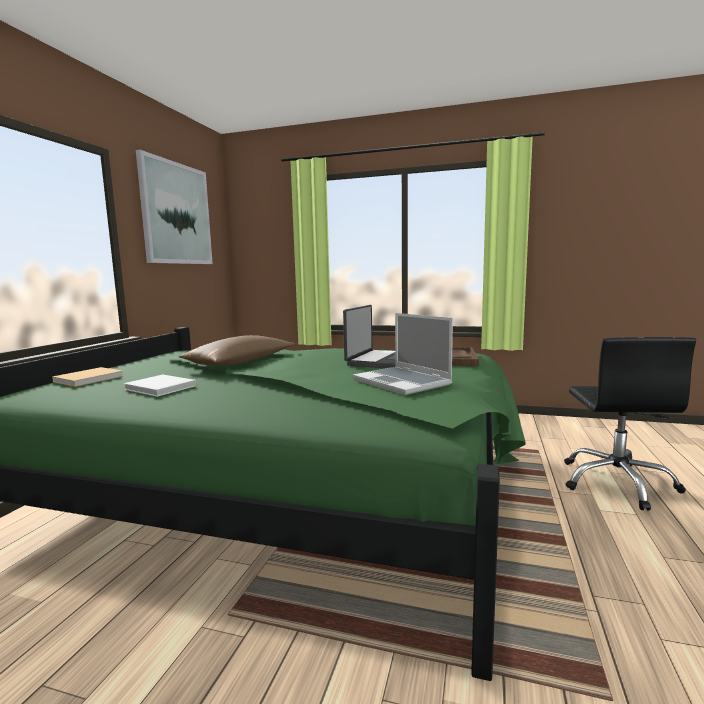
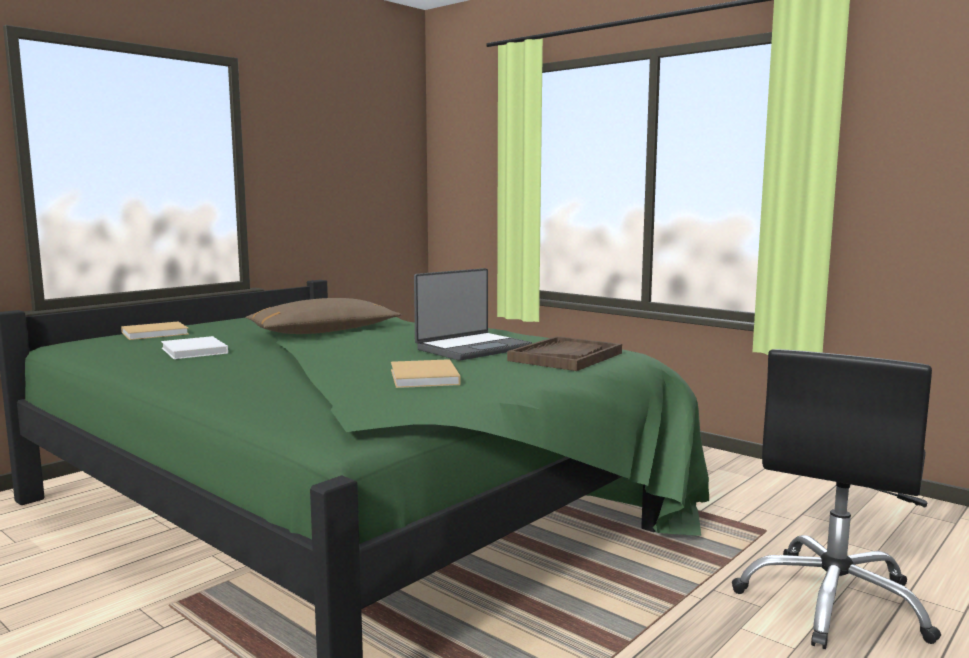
camera: 25 degrees right, 0 degrees up
picture [136,150,213,264] -> none
laptop [353,313,453,395] -> beige book [391,359,460,388]

